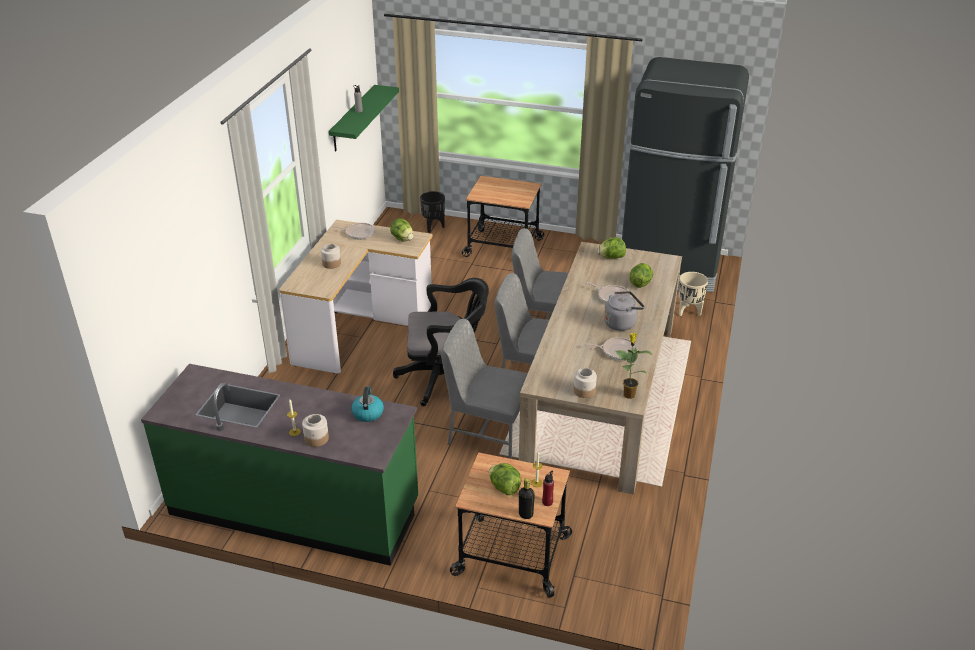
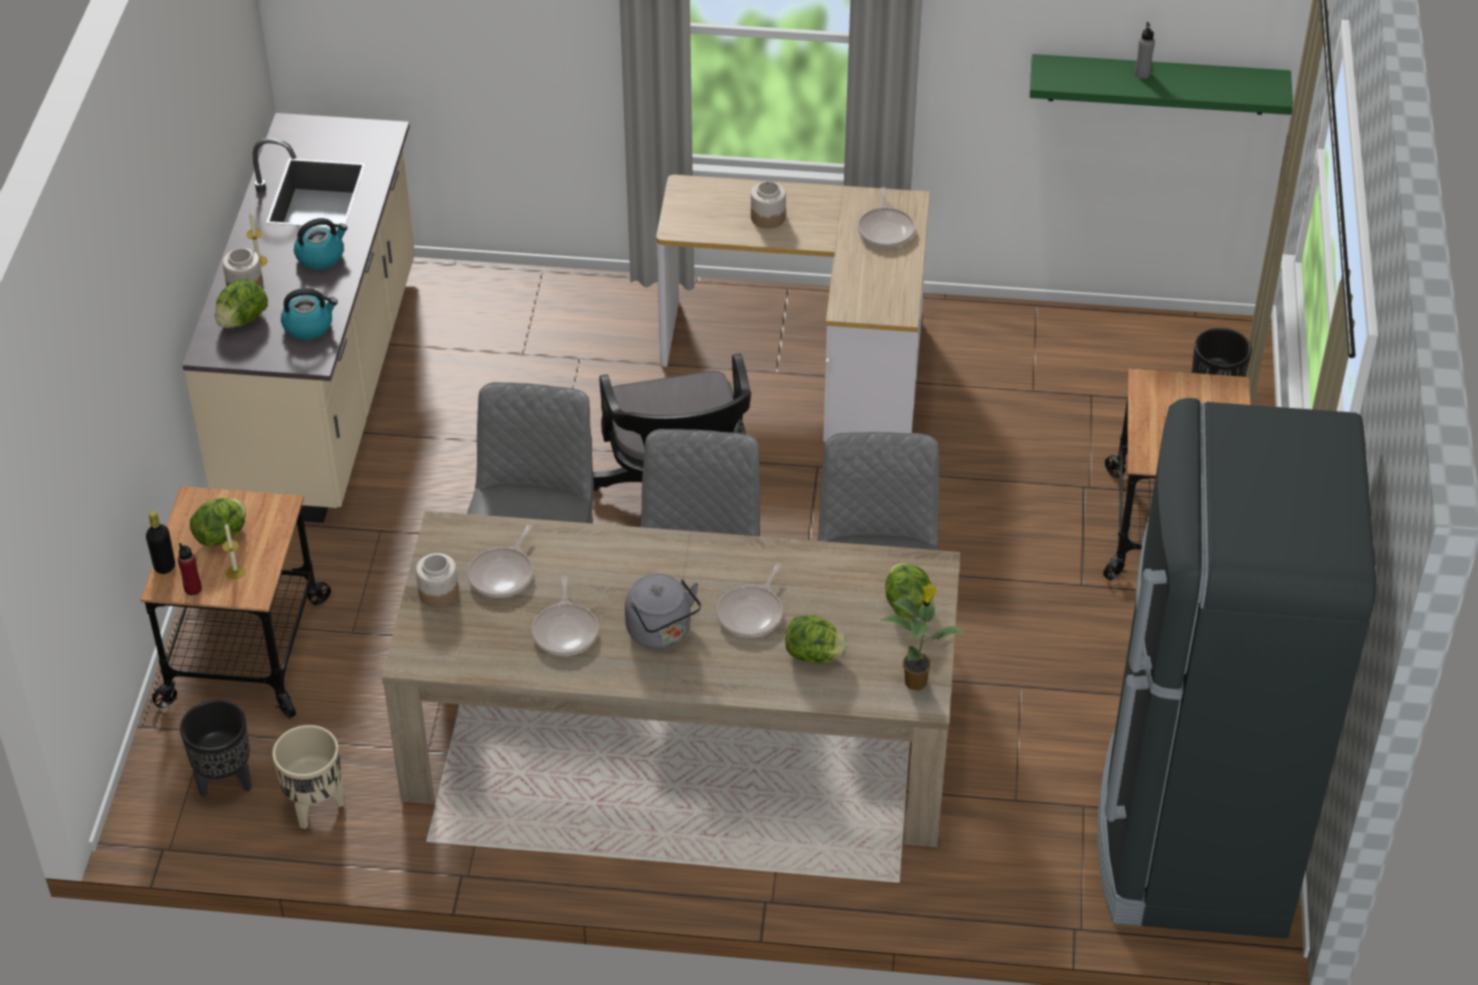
camera: 80 degrees right, 10 degrees up
green counter [141,364,418,566] -> beige counter [182,113,415,523]
lettuce [390,218,414,242] -> lettuce moved to [215,279,268,328]
potted plant [615,333,653,399] -> potted plant moved to [880,584,967,691]
beige planter [678,272,708,316] -> beige planter moved to [272,725,344,829]
none -> black planter [180,700,252,797]
none -> kettle [294,218,348,270]
none -> frying pan [468,525,533,598]

